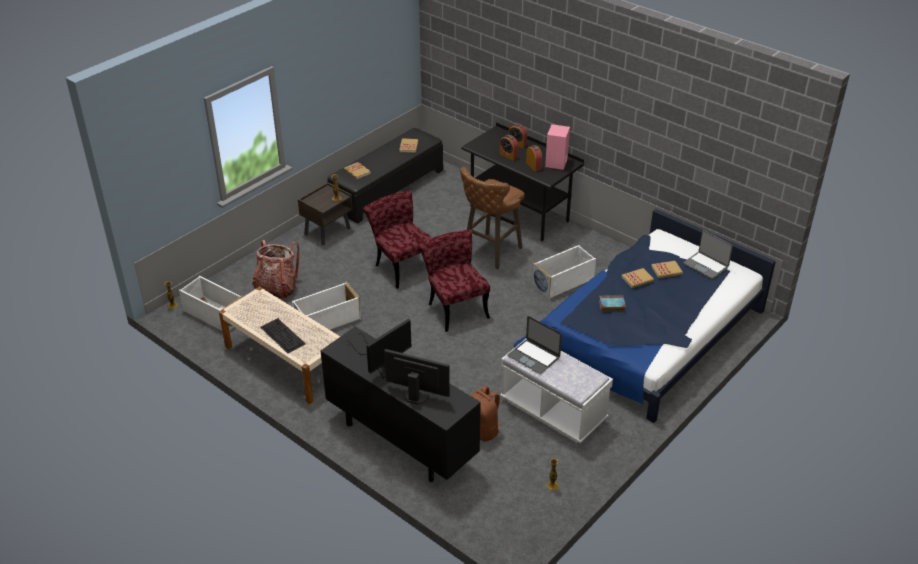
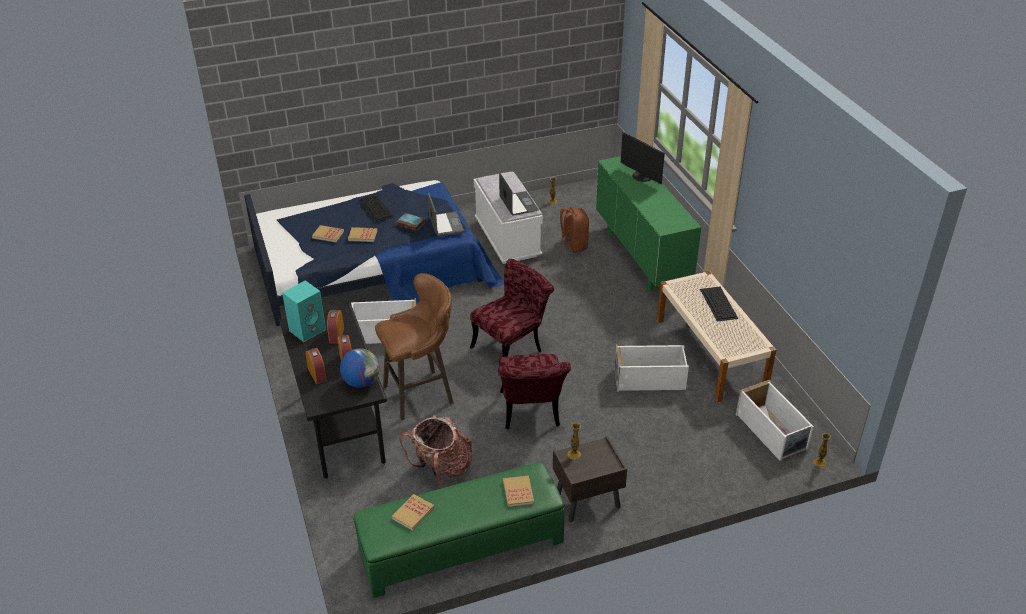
camera: 150 degrees left, 0 degrees up
backpack [252,240,299,299] -> backpack moved to [400,415,472,488]
black dresser [321,326,481,482] -> green dresser [596,156,701,291]
black bench [327,128,443,223] -> green bench [354,462,565,598]
monitor [347,319,412,378] -> none
red chair [418,230,490,332] -> red chair turned 135 degrees counterclockwise [470,259,554,357]
pink speaker [545,124,570,170] -> turquoise speaker [282,280,326,342]
laptop [683,230,733,280] -> laptop moved to [428,193,464,237]
none -> globe [340,348,380,388]
none -> keyboard [358,194,394,222]

